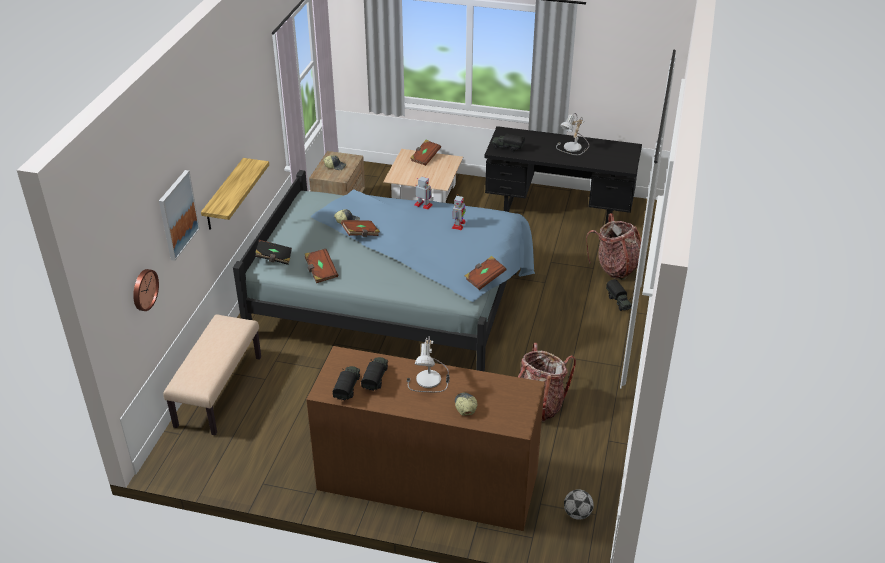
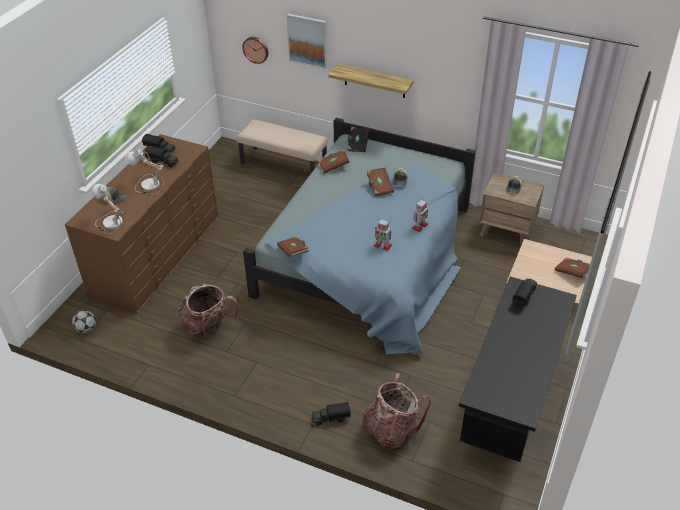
camera: 100 degrees right, 5 degrees up
table lamp [556,113,589,155] -> table lamp moved to [91,184,126,234]

